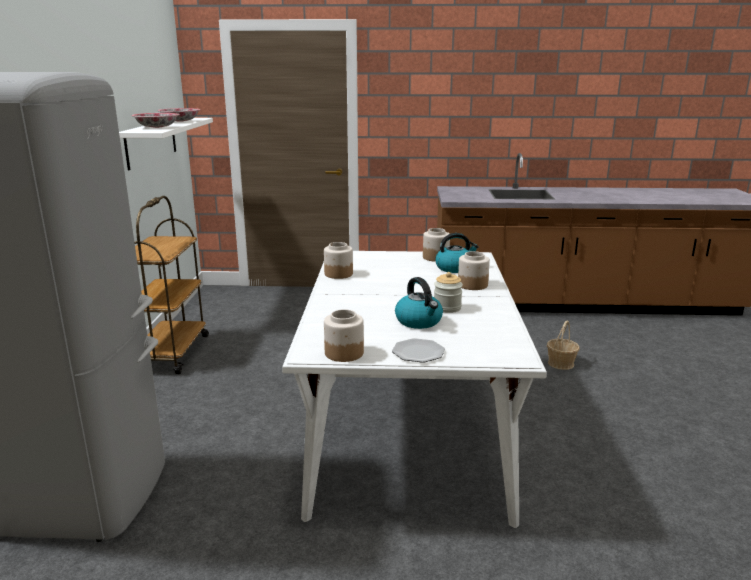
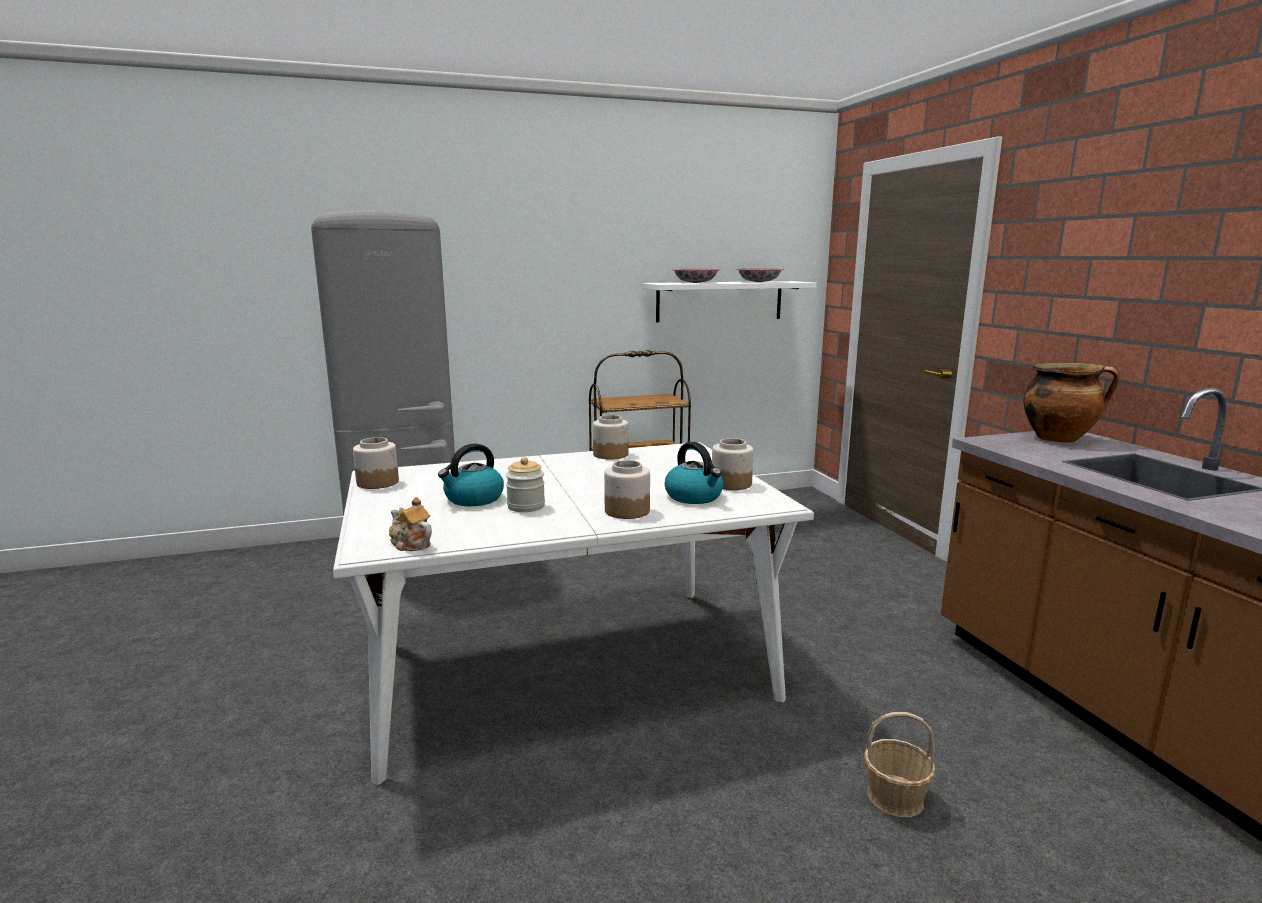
camera: 70 degrees right, 5 degrees down
plate [392,338,445,363] -> none
none -> teapot [389,497,432,551]
none -> cooking pot [1024,363,1119,443]

